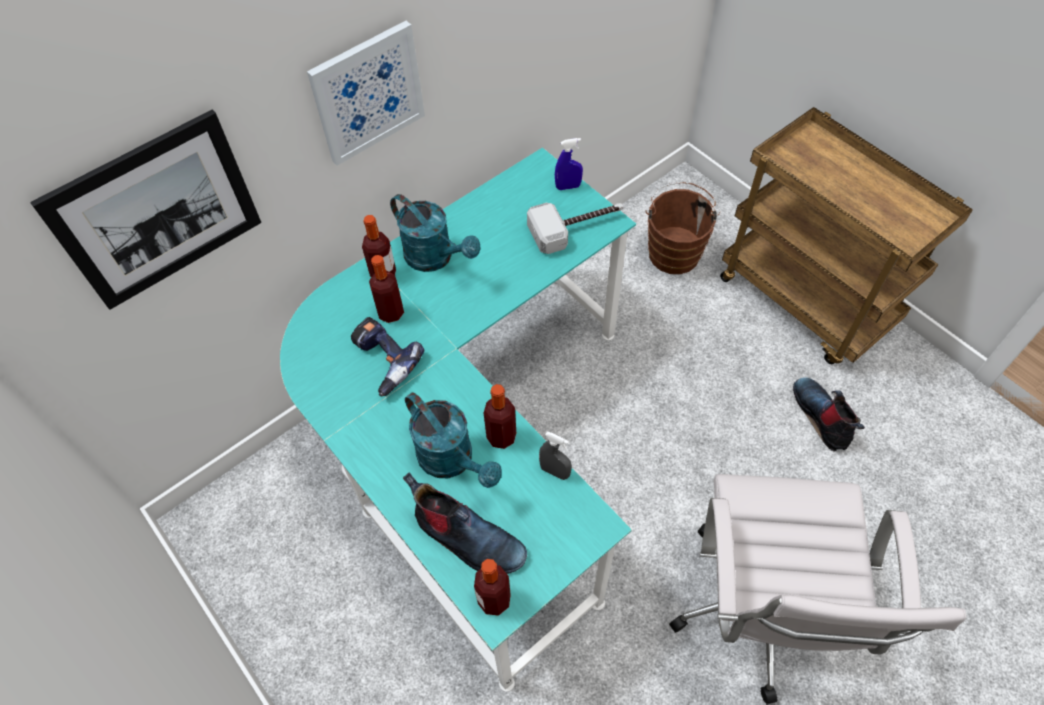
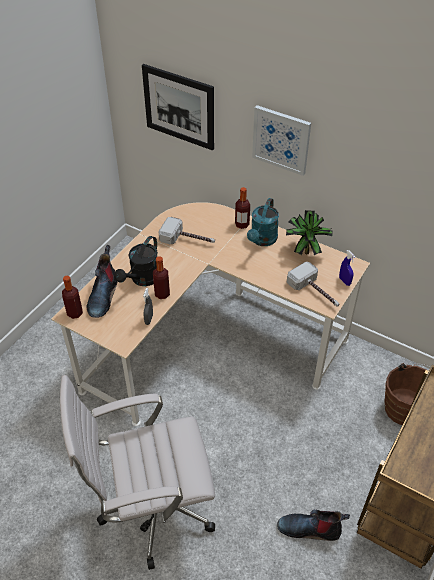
camera: 70 degrees right, 10 degrees down
turquoise desk [280,147,636,692] -> beige desk [51,202,370,426]
power drill [351,317,424,396] -> hammer [158,217,215,244]
bottle [369,255,404,323] -> none
turquoise watering can [405,392,502,488] -> black watering can [114,236,158,286]
boot [793,377,865,451] -> boot turned 135 degrees counterclockwise [277,510,350,541]
none -> potted plant [286,210,333,255]

